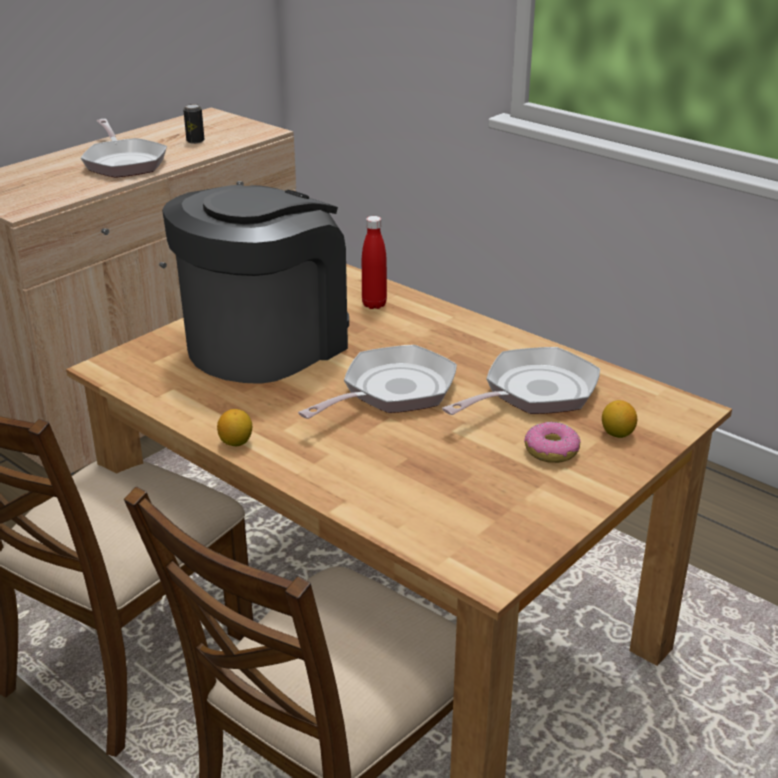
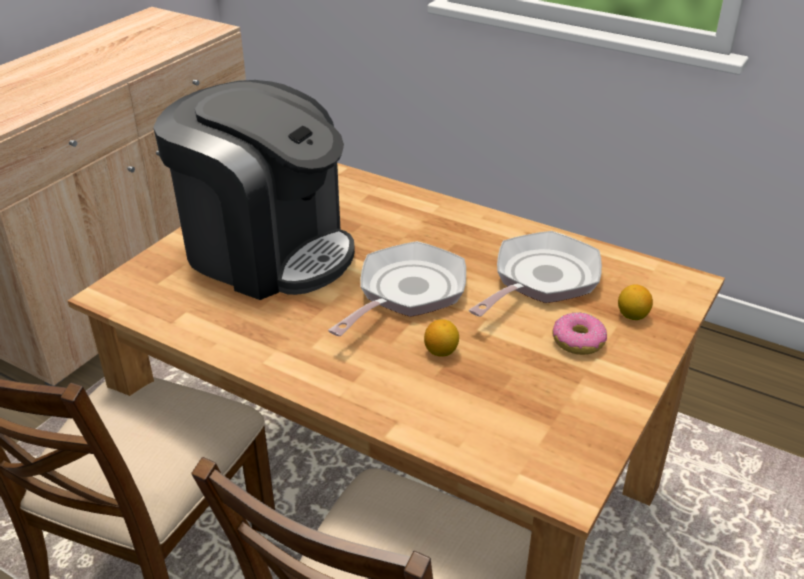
camera: 10 degrees left, 5 degrees up
frying pan [81,119,167,178] -> none
coffee machine [162,184,349,384] -> coffee machine turned 90 degrees clockwise [153,80,355,300]
can [183,104,205,144] -> none
lemon [217,409,252,446] -> lemon moved to [424,319,459,357]
red bottle [362,216,387,309] -> none

